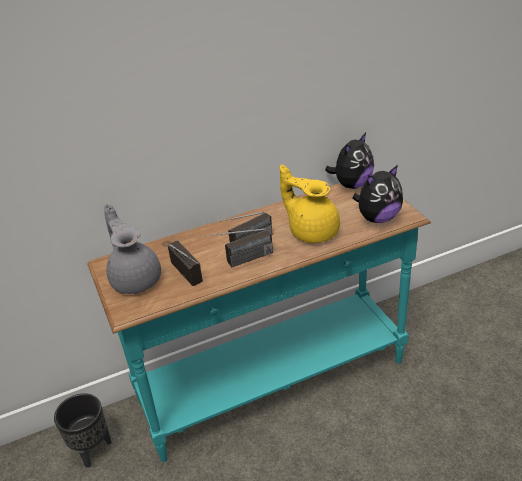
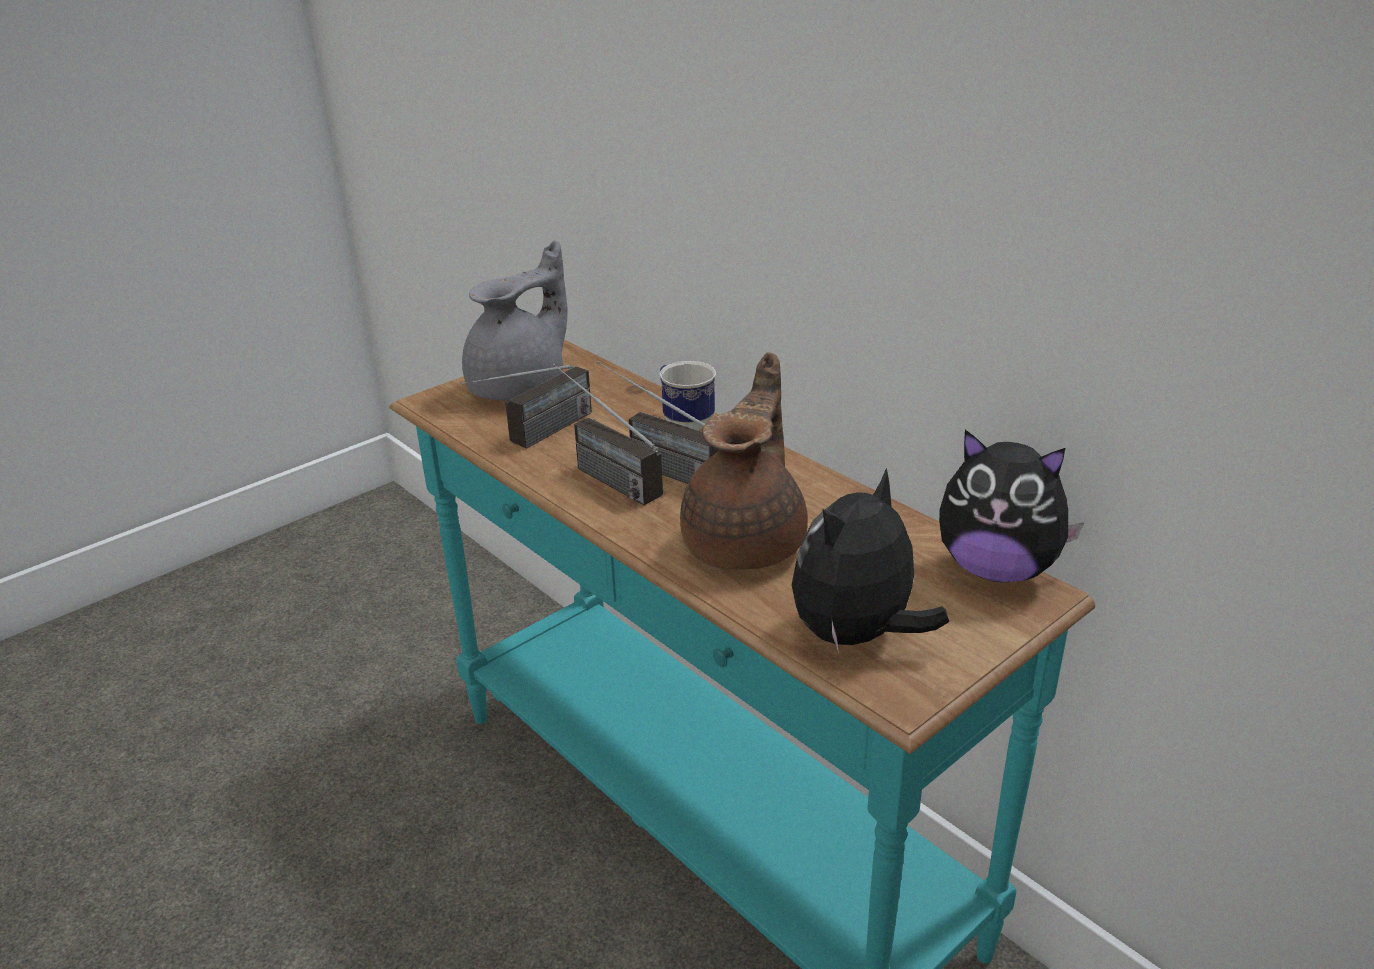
camera: 70 degrees right, 5 degrees down
black planter [54,393,112,468] -> none
yellow teapot [280,164,340,243] -> brown teapot [680,352,808,570]
plush toy [353,165,403,223] -> plush toy turned 90 degrees clockwise [792,468,949,653]
none -> mug [659,361,716,430]

